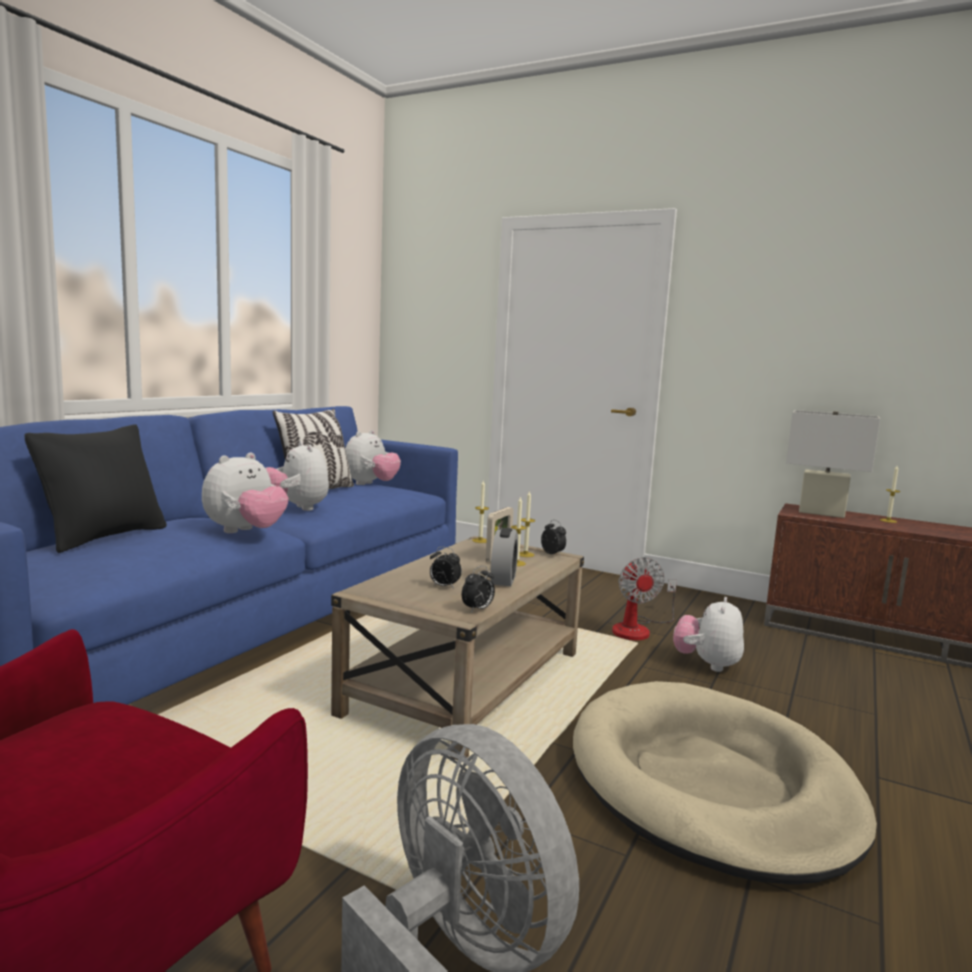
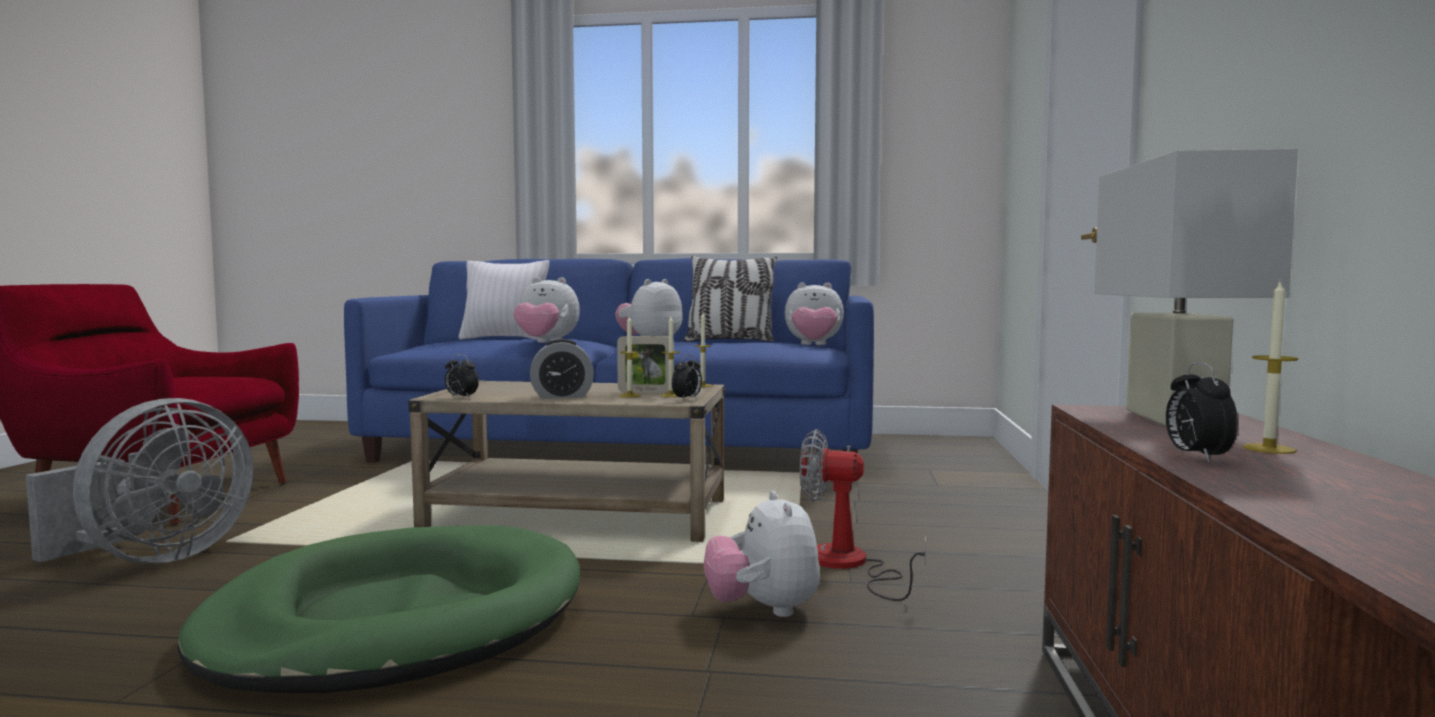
camera: 70 degrees right, 5 degrees down
black pillow [25,425,167,553] -> white pillow [459,260,549,339]
alarm clock [430,547,462,589] -> alarm clock moved to [1166,362,1238,462]
beige dog bed [573,681,877,885] -> green dog bed [177,525,580,693]
fan [612,557,677,640] -> fan turned 45 degrees clockwise [800,429,926,601]
plush toy [673,597,744,672] -> plush toy turned 105 degrees counterclockwise [704,491,820,617]

